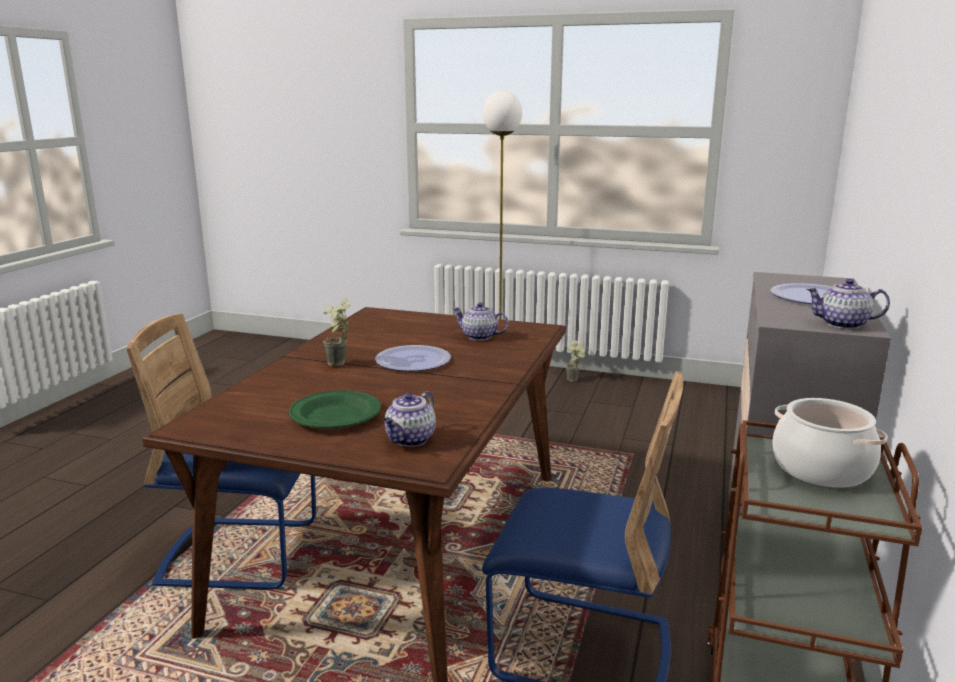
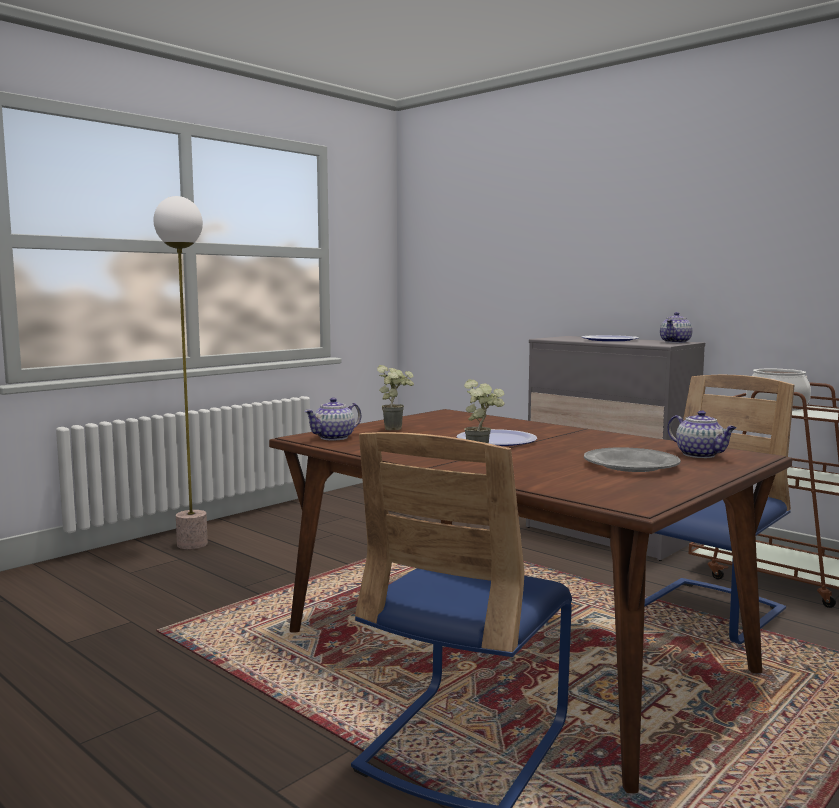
camera: 65 degrees left, 10 degrees down
green plate [289,390,381,428] -> grey plate [584,447,681,472]
teapot [452,303,509,341] -> teapot moved to [304,398,362,441]
potted plant [566,340,585,382] -> potted plant moved to [377,365,414,430]

